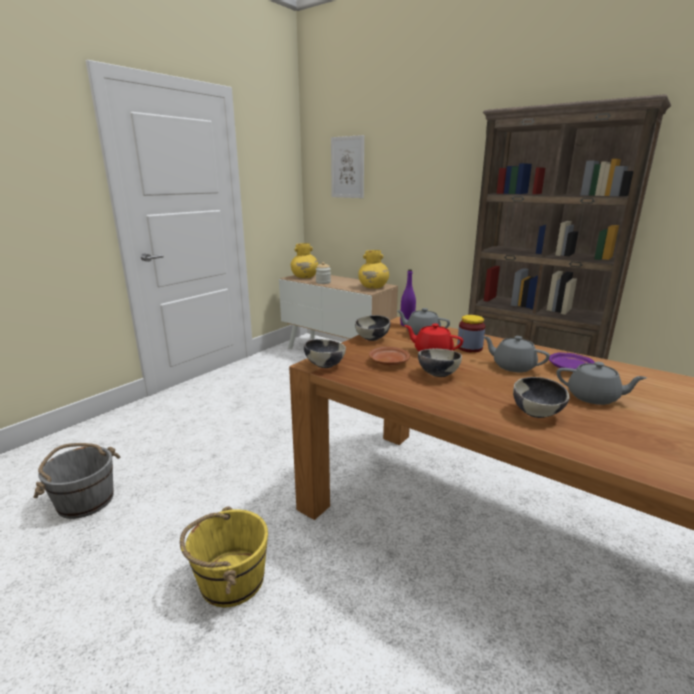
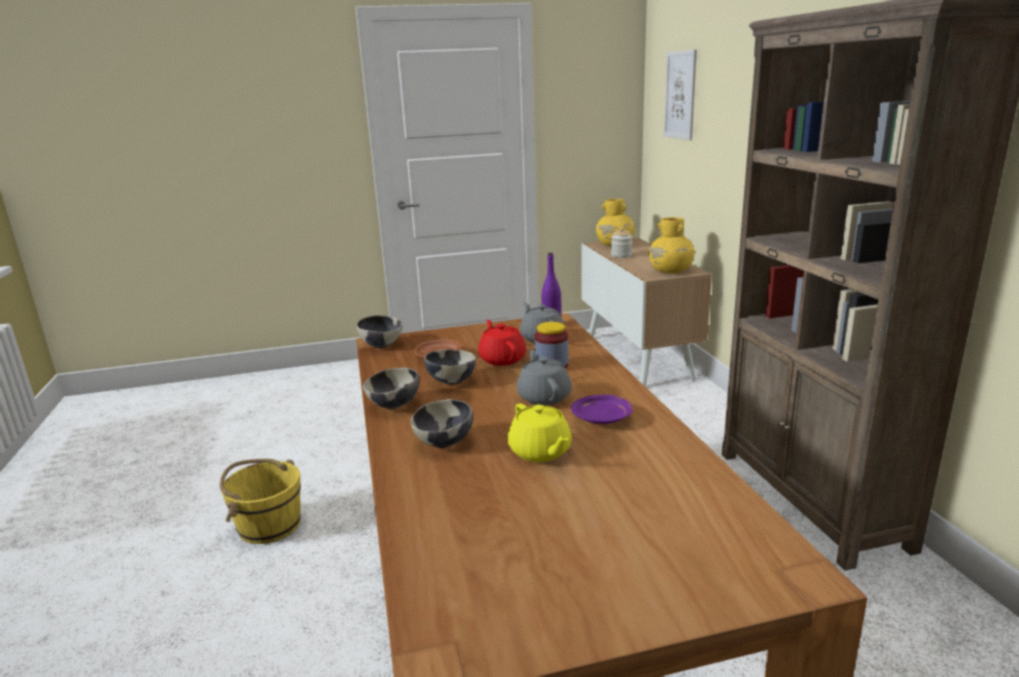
camera: 40 degrees right, 0 degrees up
grey bucket [33,443,120,519] -> none
bowl [355,315,390,341] -> bowl moved to [363,368,420,409]
grey teapot [557,362,647,405] -> yellow teapot [508,403,572,462]

